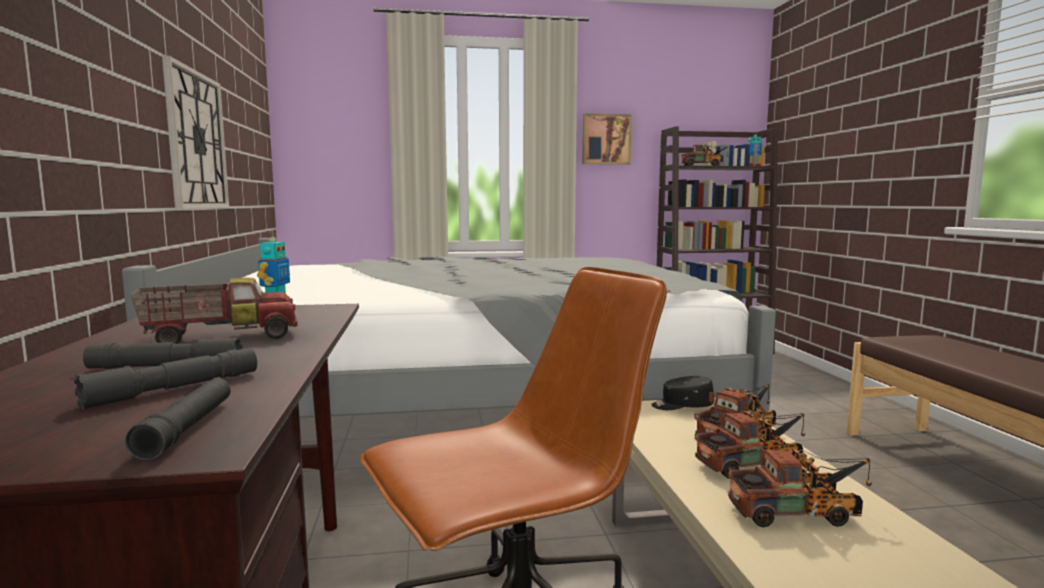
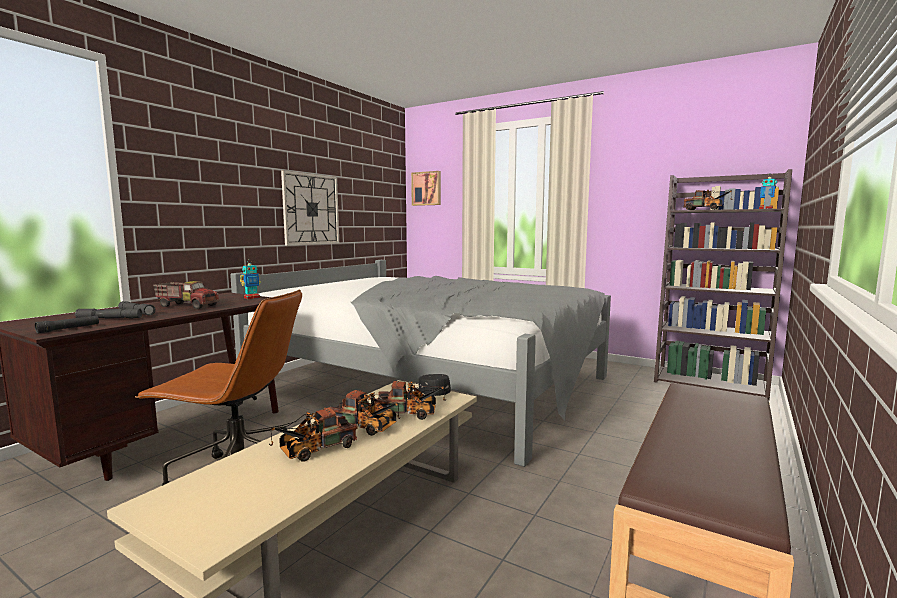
camera: 40 degrees right, 0 degrees up
picture [582,113,632,165] -> picture moved to [411,171,441,206]
toy truck [728,448,872,527] -> toy truck turned 105 degrees clockwise [269,407,358,462]

